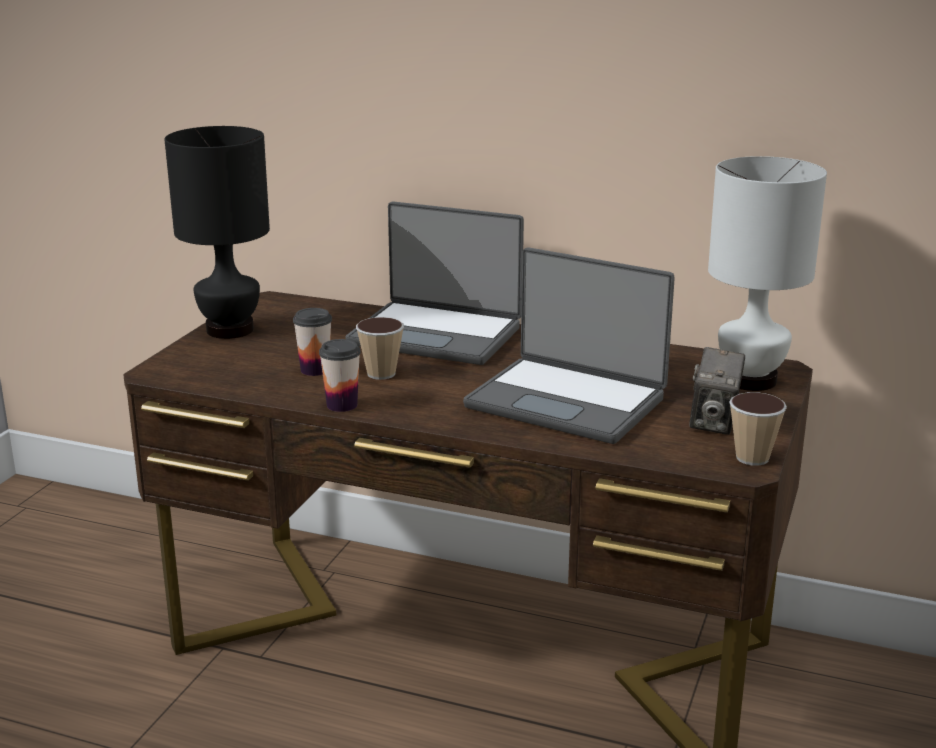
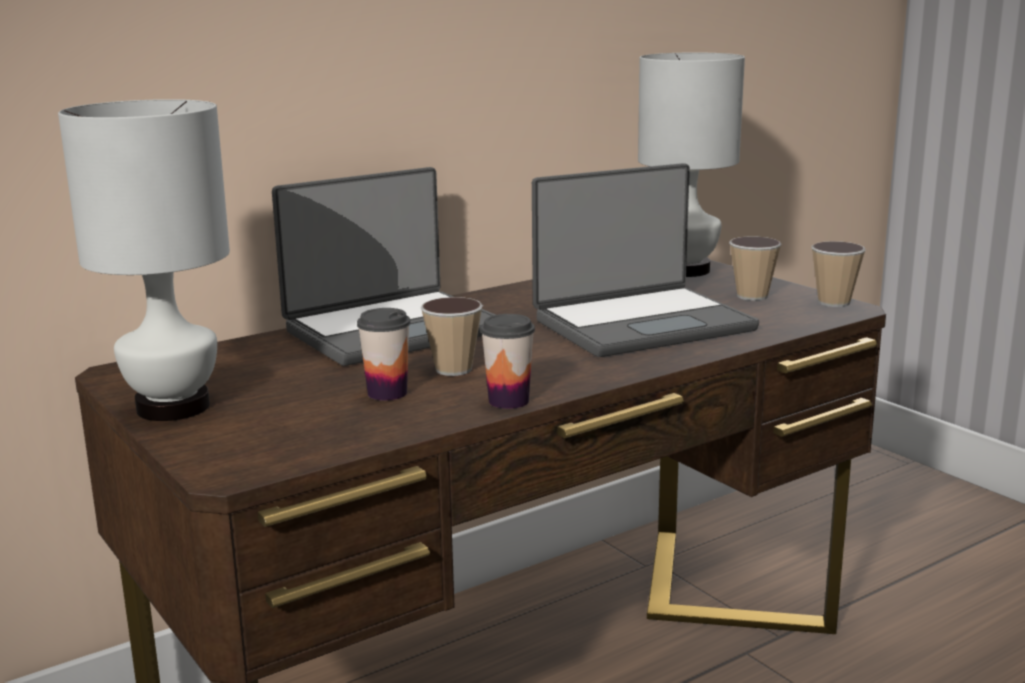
camera: 55 degrees left, 5 degrees down
black table lamp [164,126,270,339] -> white table lamp [58,99,230,421]
camera [689,347,745,435] -> cup [729,236,781,301]

